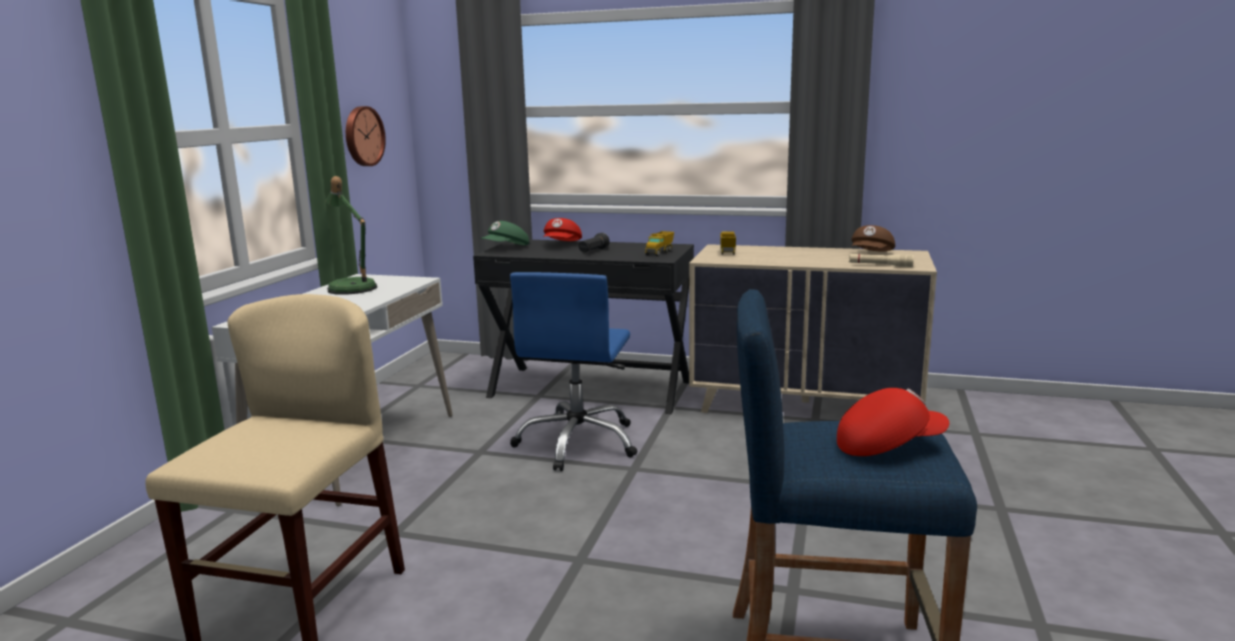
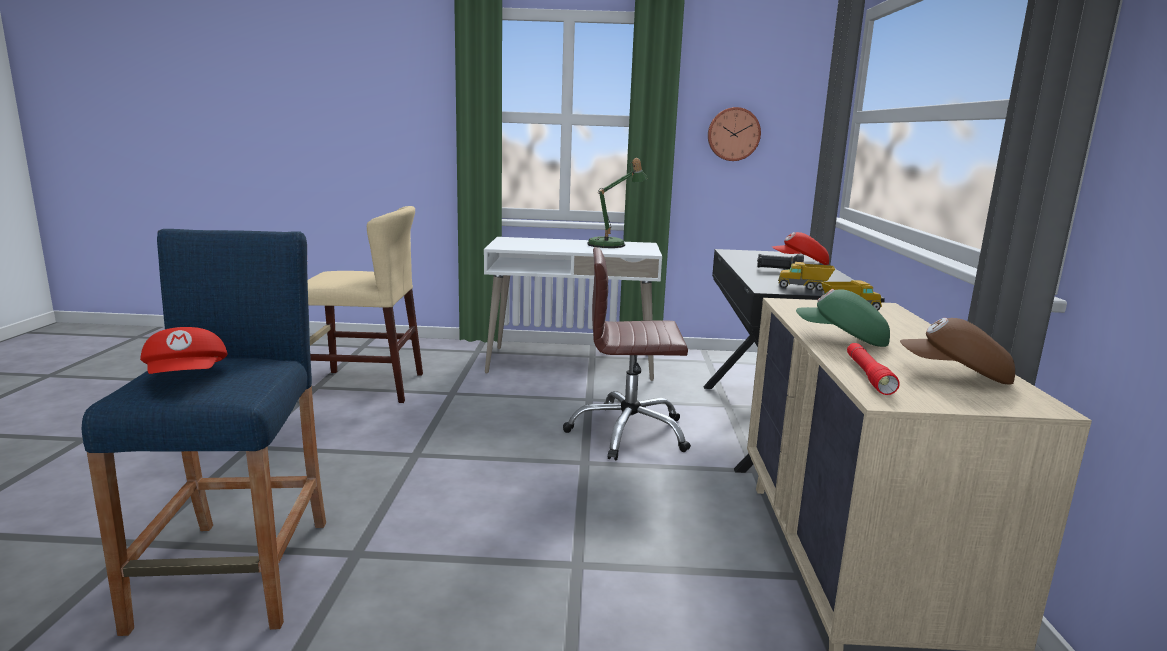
camera: 75 degrees right, 0 degrees up
green cap [481,221,529,245] -> green cap moved to [796,289,890,347]
blue office chair [510,272,637,471] -> brown office chair [563,247,691,460]
beige flashlight [849,254,914,267] -> red flashlight [847,343,900,395]

